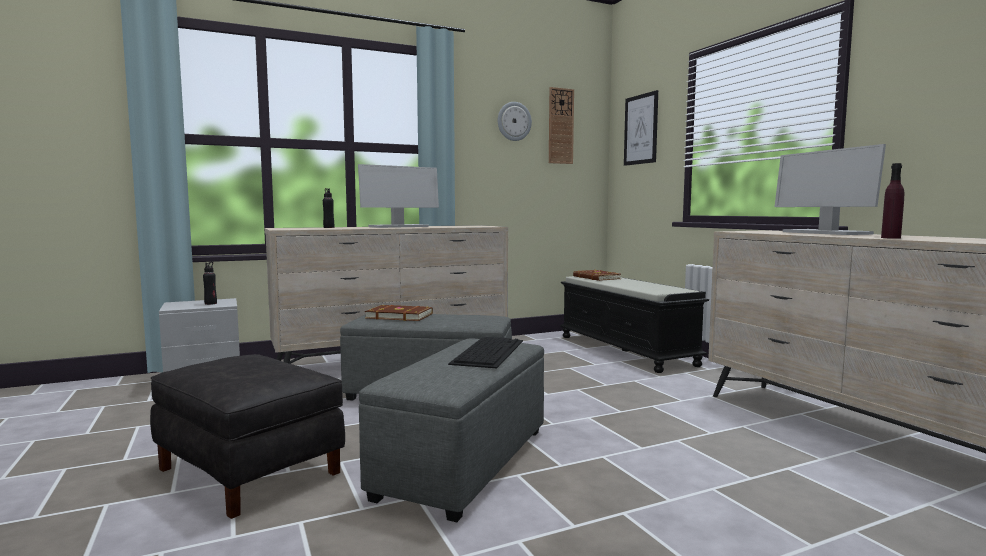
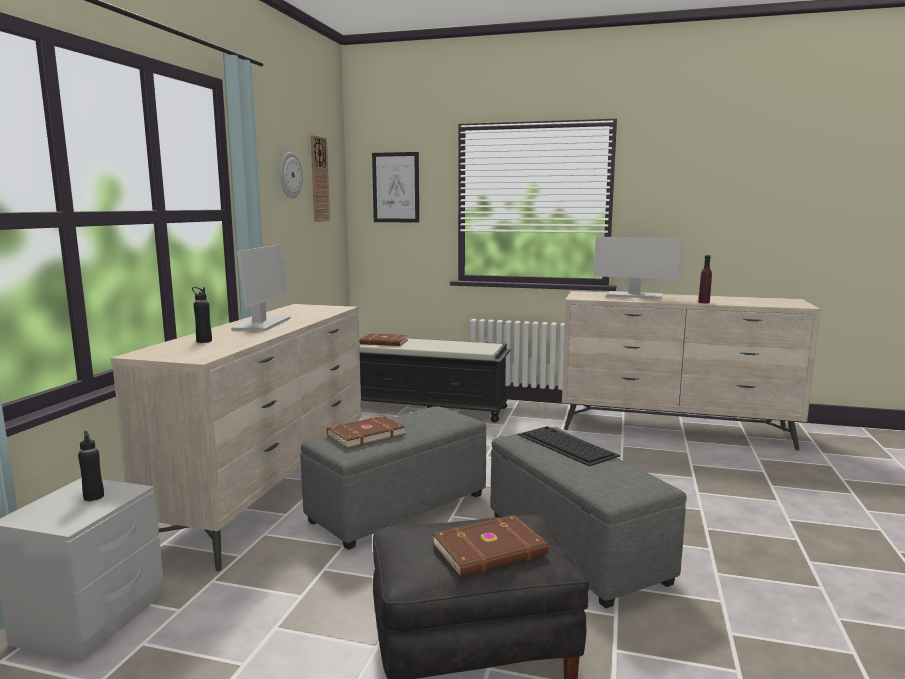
camera: 50 degrees left, 5 degrees up
none -> brown book [432,515,549,577]

